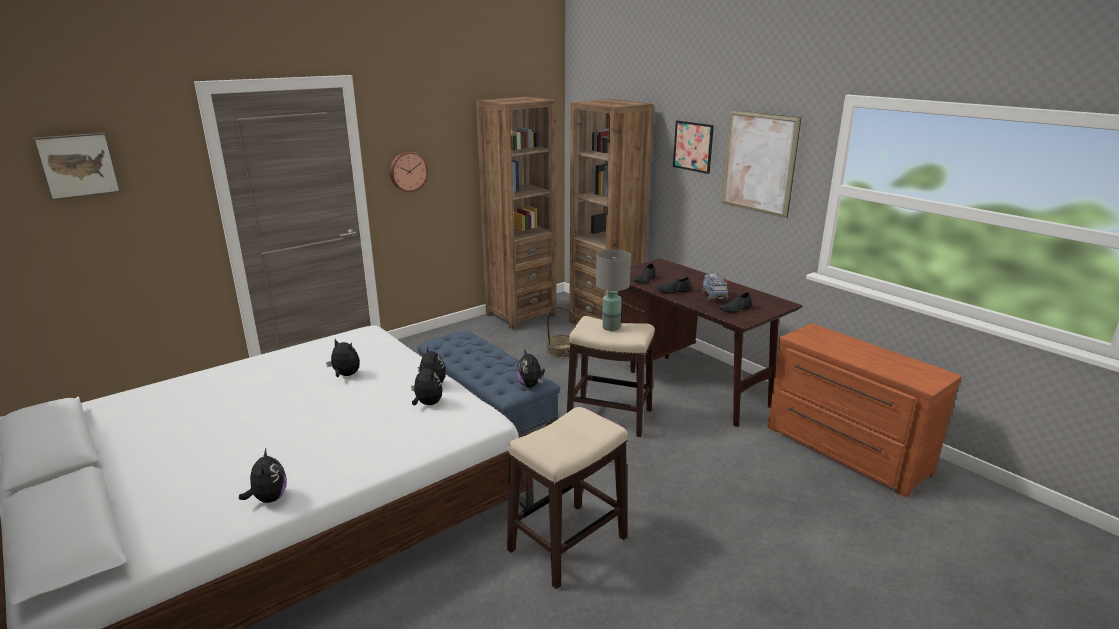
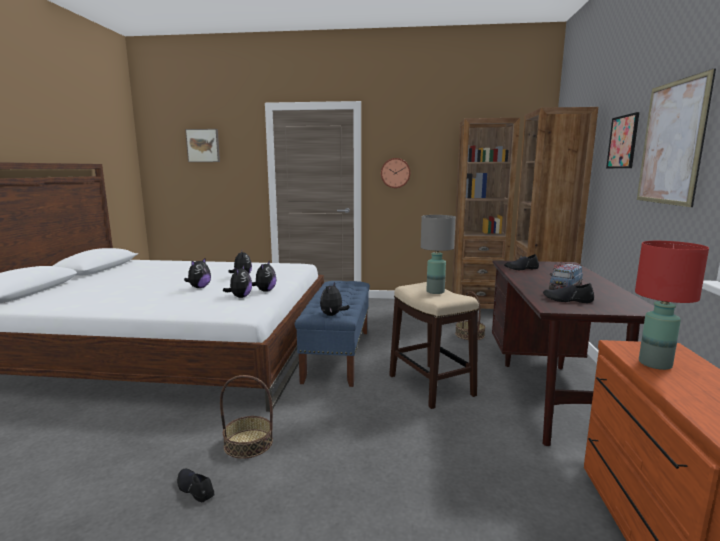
camera: 45 degrees right, 10 degrees down
plush toy [239,448,287,503] -> plush toy moved to [184,257,211,288]
stool [507,407,628,589] -> basket [220,375,273,459]
black shoe [656,277,692,294] -> black shoe moved to [177,469,215,502]
none -> red table lamp [635,241,709,370]

